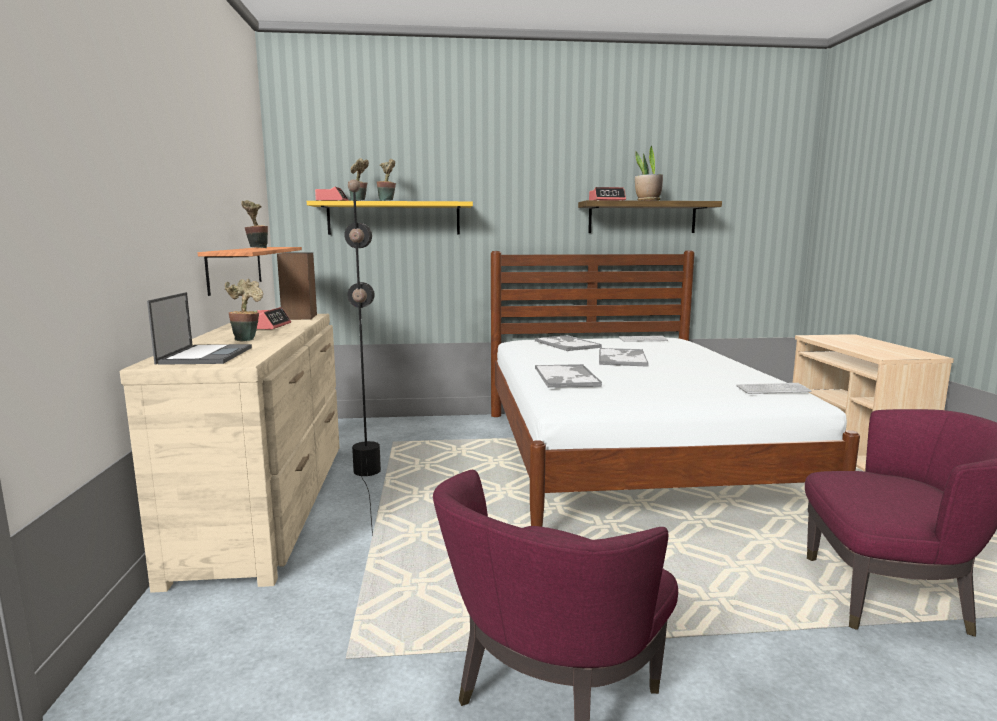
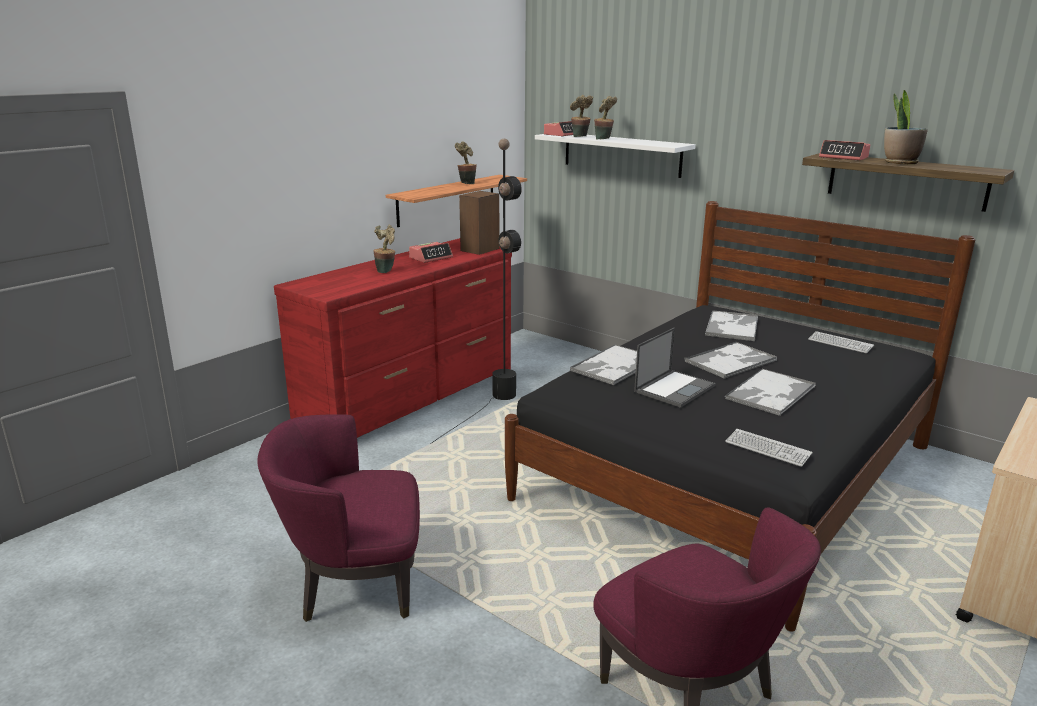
camera: 45 degrees right, 10 degrees up
beige dresser [120,314,340,593] -> red dresser [274,238,512,438]
laptop [147,292,252,365] -> laptop moved to [634,328,715,408]
yellow shelf [307,201,473,235] -> white shelf [535,134,696,178]
white bed [491,250,860,527] -> black bed [505,201,975,632]
none -> tray [725,368,816,416]

